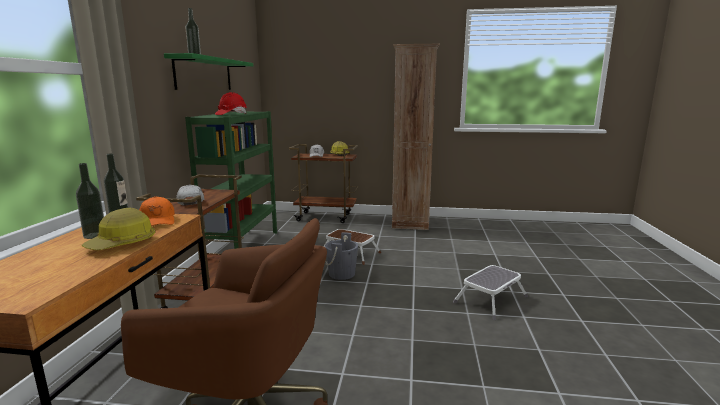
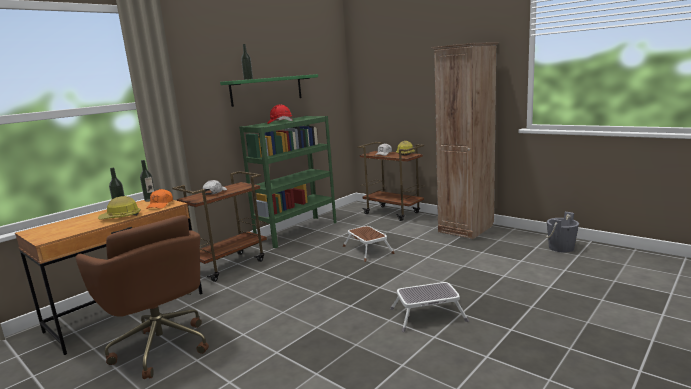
camera: 35 degrees right, 0 degrees up
grey bucket [325,232,358,280] -> grey bucket moved to [546,212,579,253]

